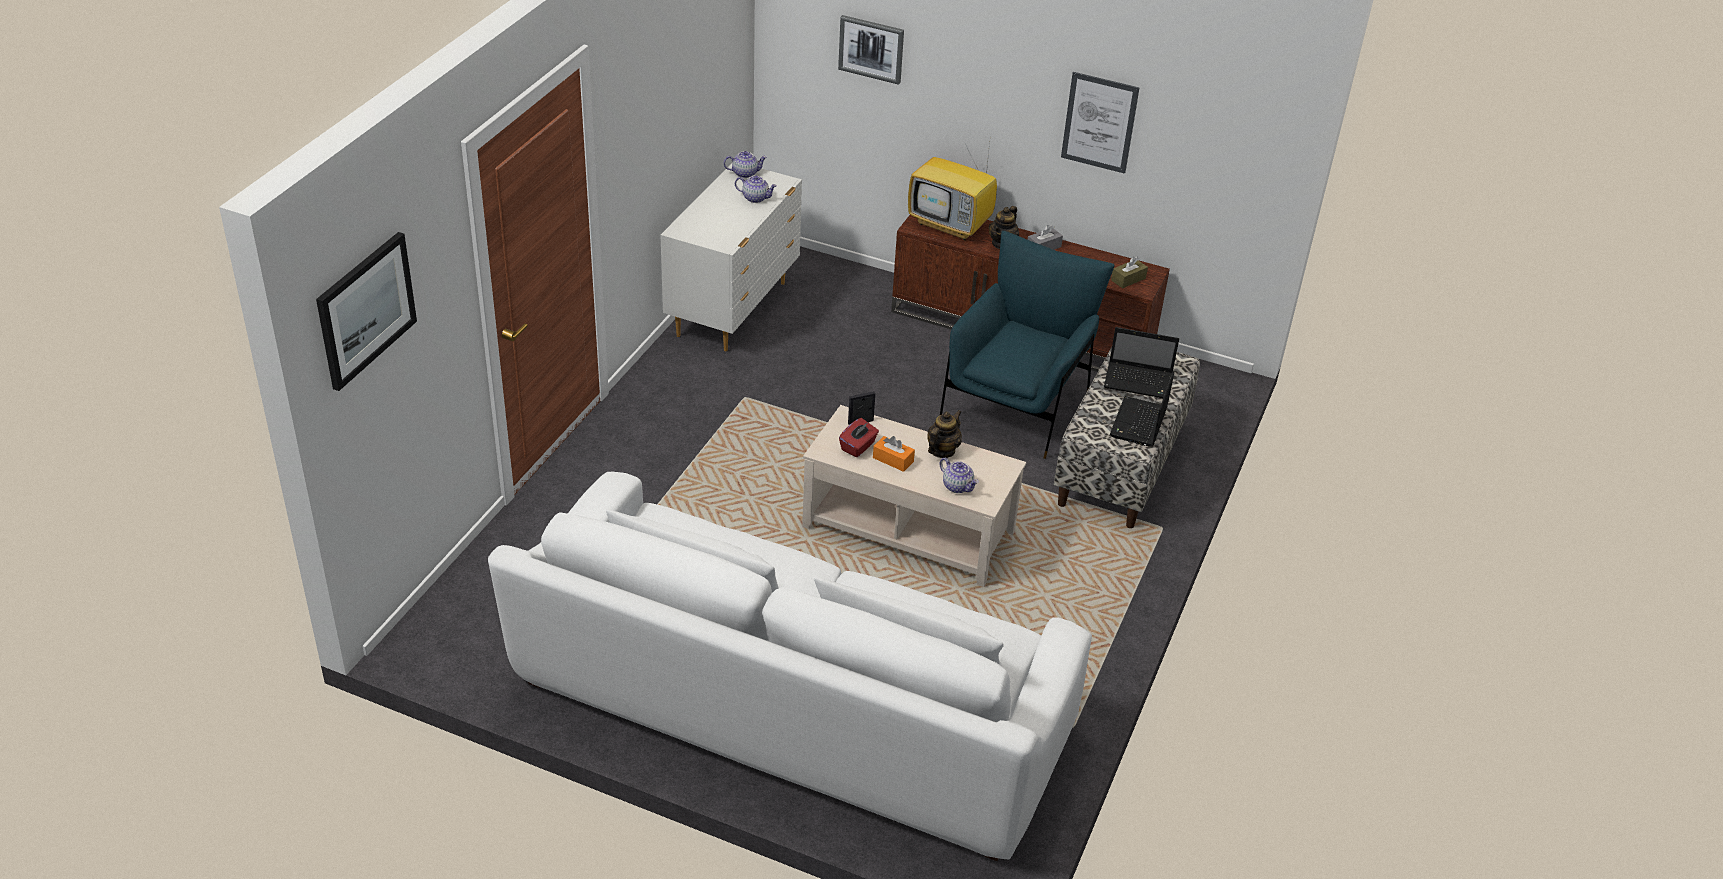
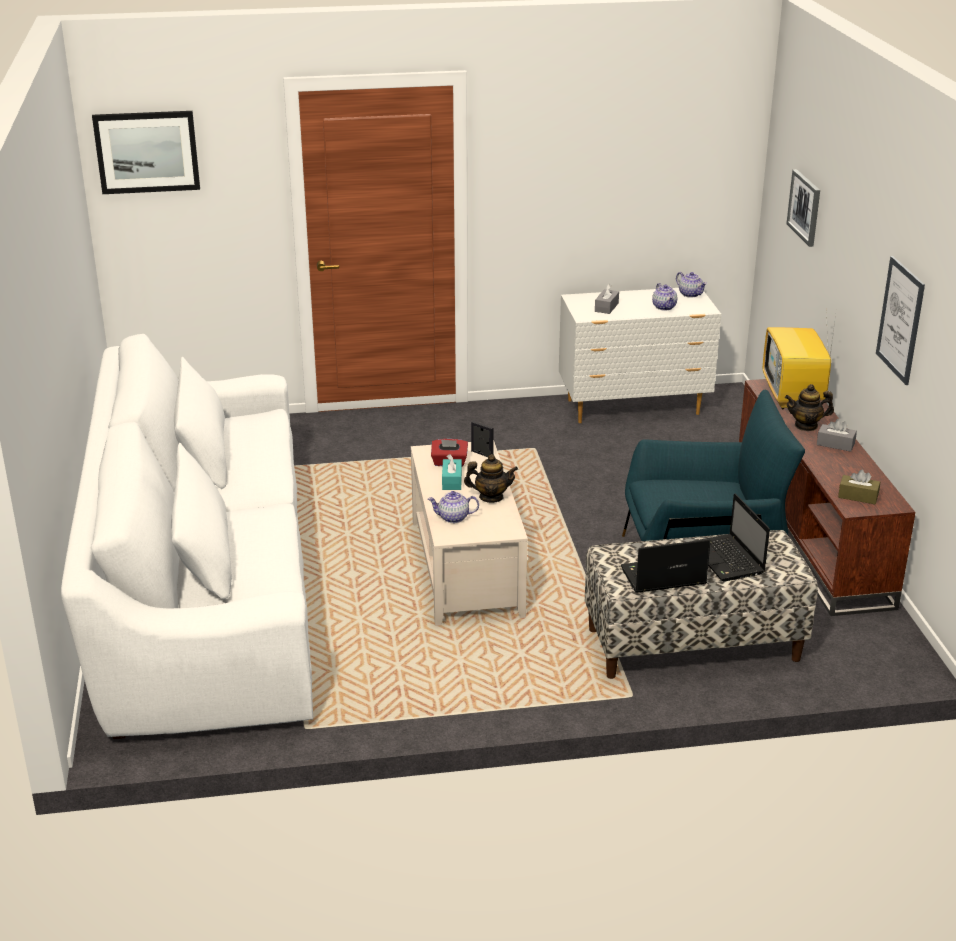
camera: 60 degrees right, 10 degrees down
orange tissue box [873,436,915,472] -> turquoise tissue box [442,454,462,490]
teapot [939,458,979,493] -> teapot turned 75 degrees clockwise [428,491,479,523]
none -> grey tissue box [595,284,619,314]

